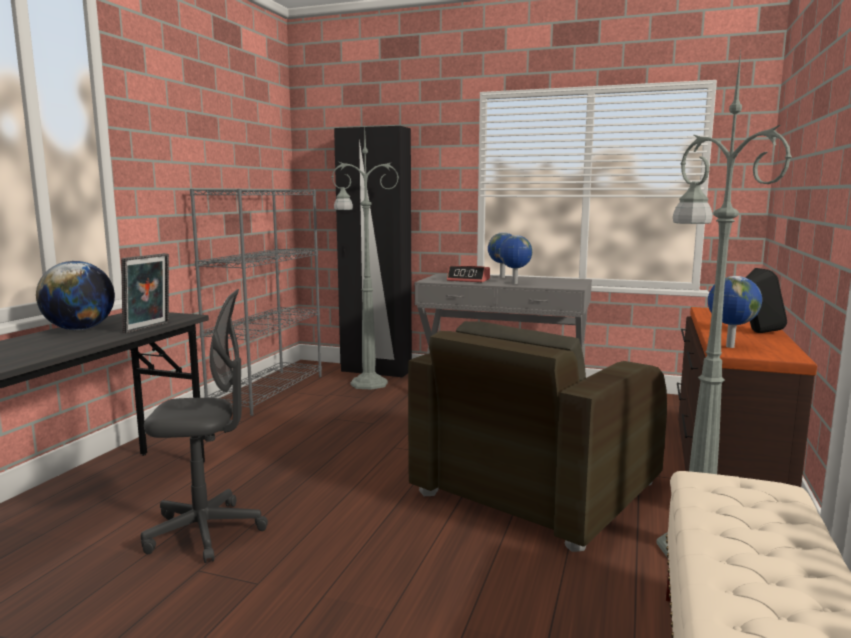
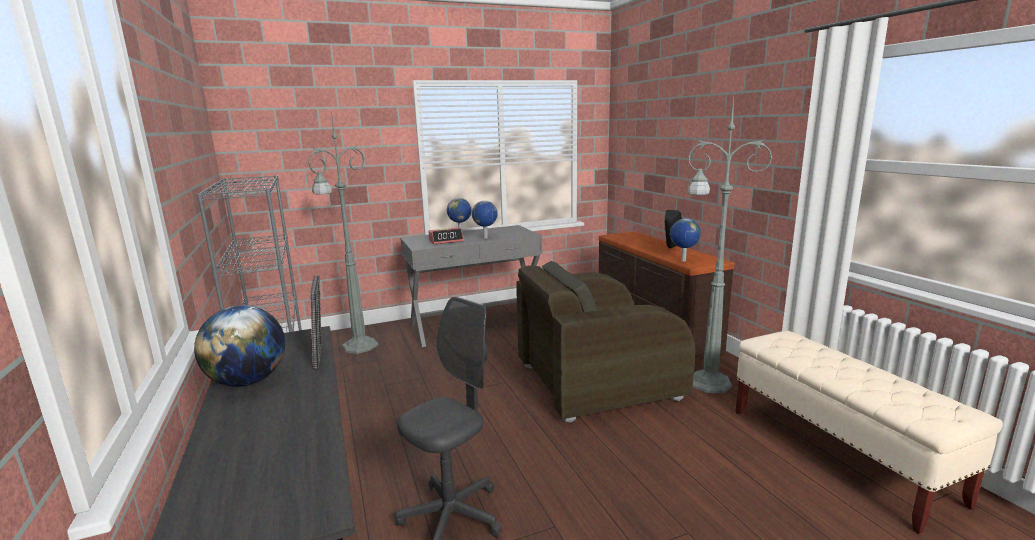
camera: 40 degrees left, 5 degrees up
black wardrobe [334,126,412,378] -> none
brown armchair [408,321,667,552] -> brown armchair turned 75 degrees clockwise [516,261,695,423]

